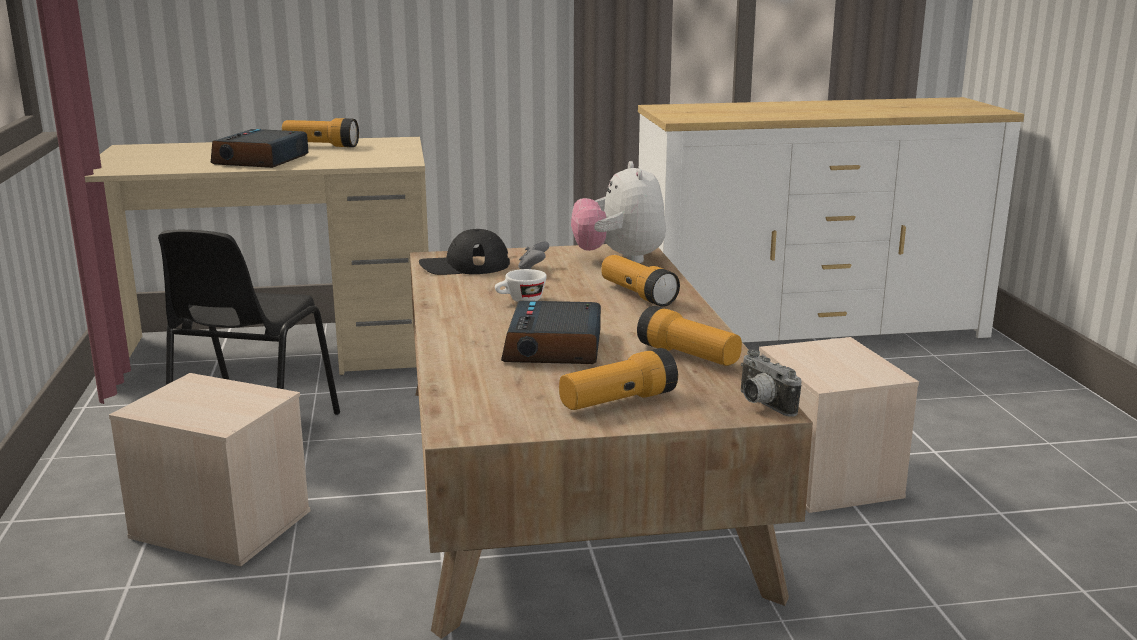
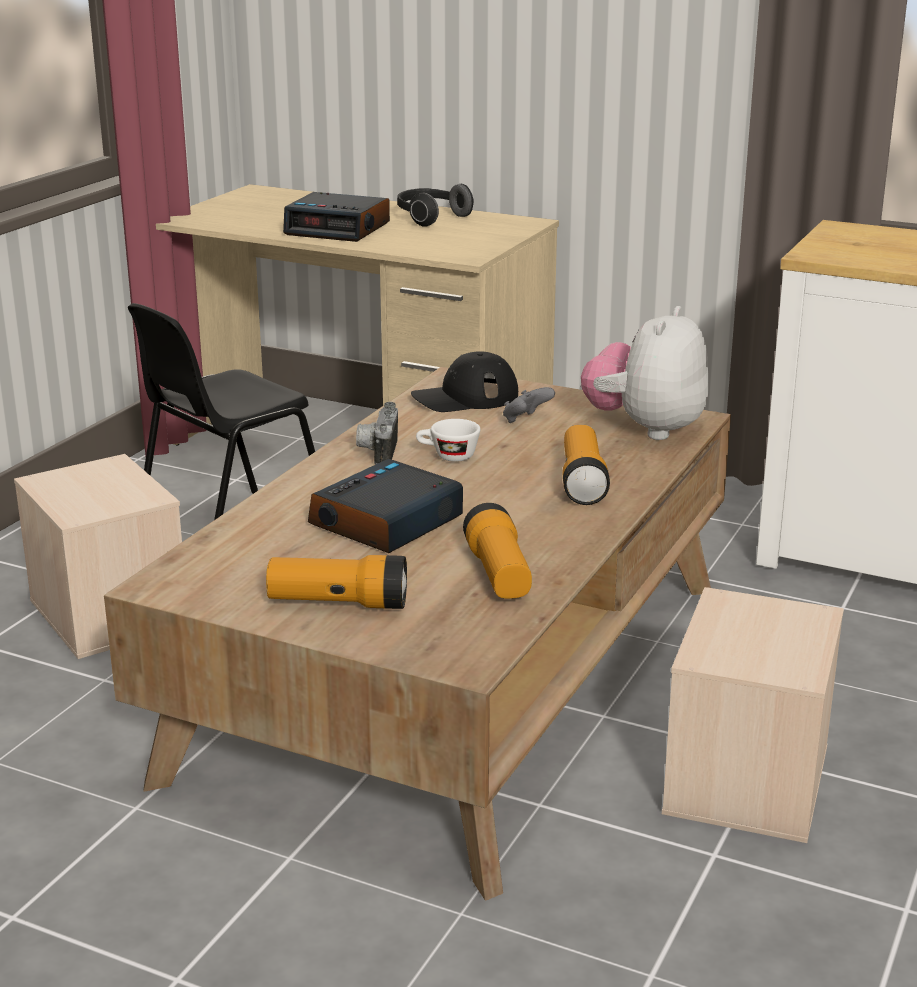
camera: 35 degrees right, 5 degrees up
alarm clock [211,129,309,168] -> alarm clock turned 120 degrees counterclockwise [283,192,390,242]
flashlight [282,118,359,147] -> headphones [397,184,474,227]
black cap [419,229,510,275] -> black cap turned 45 degrees counterclockwise [411,351,518,412]
camera [741,350,802,417] -> camera moved to [356,402,398,465]

